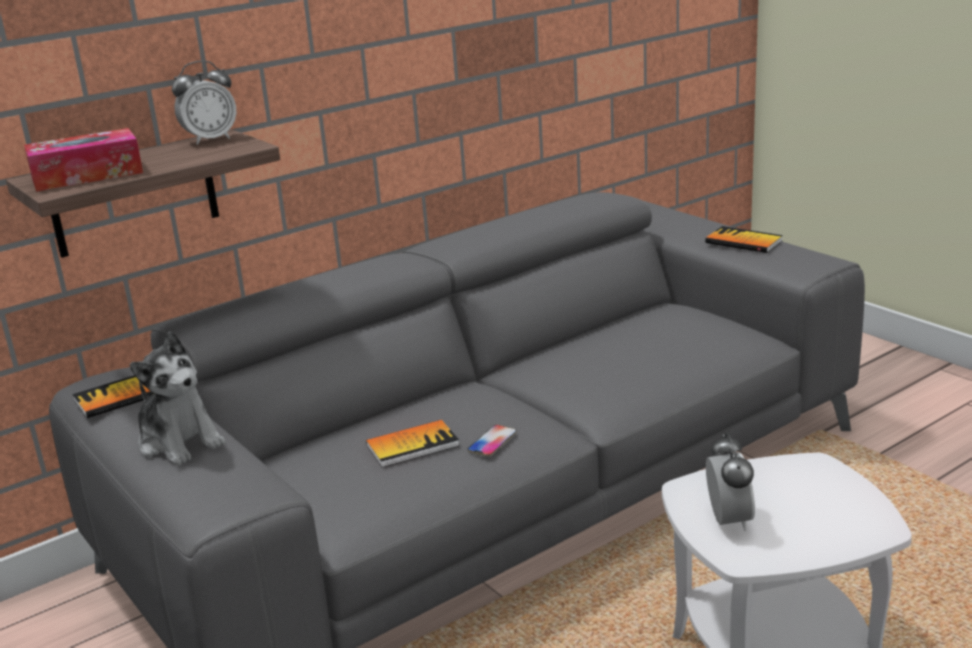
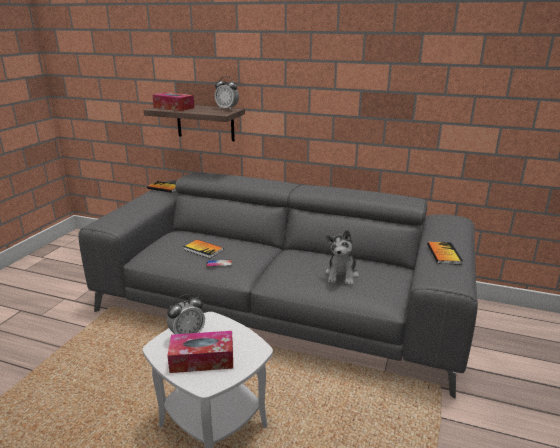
camera: 55 degrees right, 0 degrees up
plush toy [130,331,226,466] -> plush toy moved to [325,230,359,286]
none -> tissue box [167,331,233,373]

